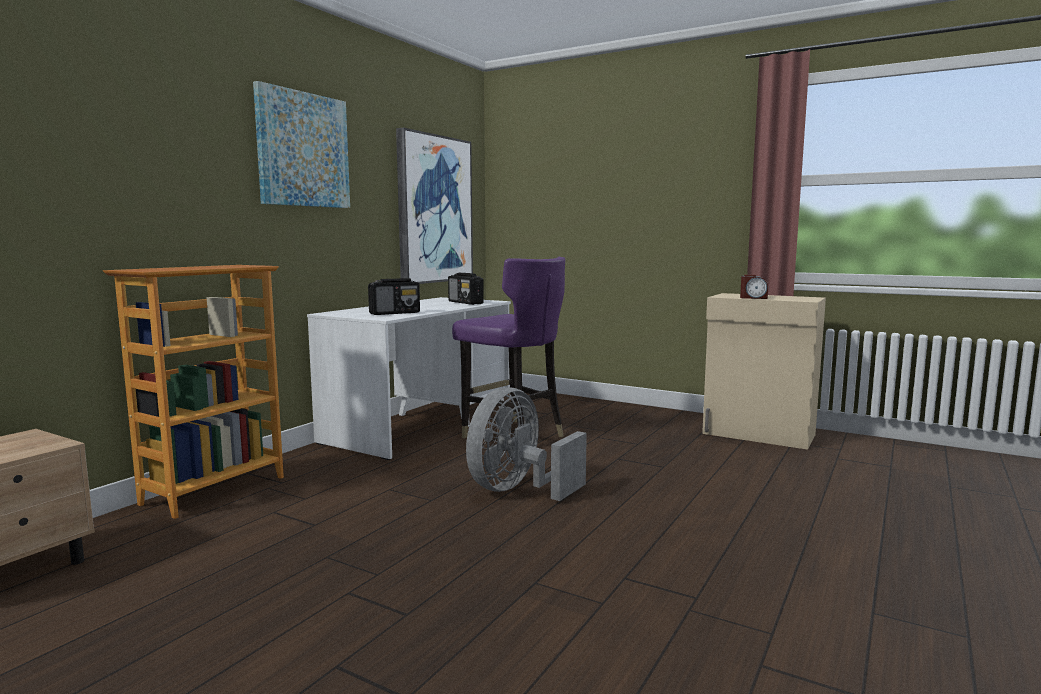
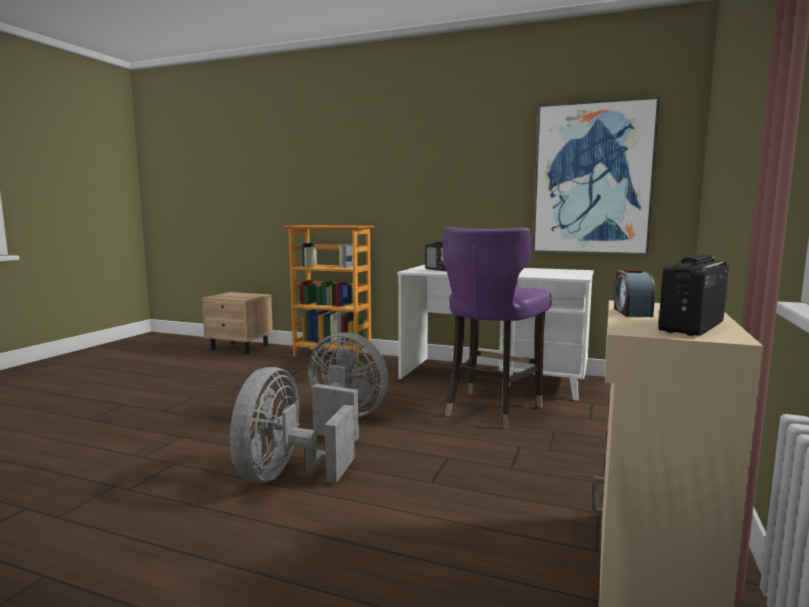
camera: 80 degrees right, 0 degrees up
picture [253,81,350,208] -> none
radio [448,273,484,305] -> radio moved to [658,254,729,336]
none -> grey fan [230,367,355,483]

